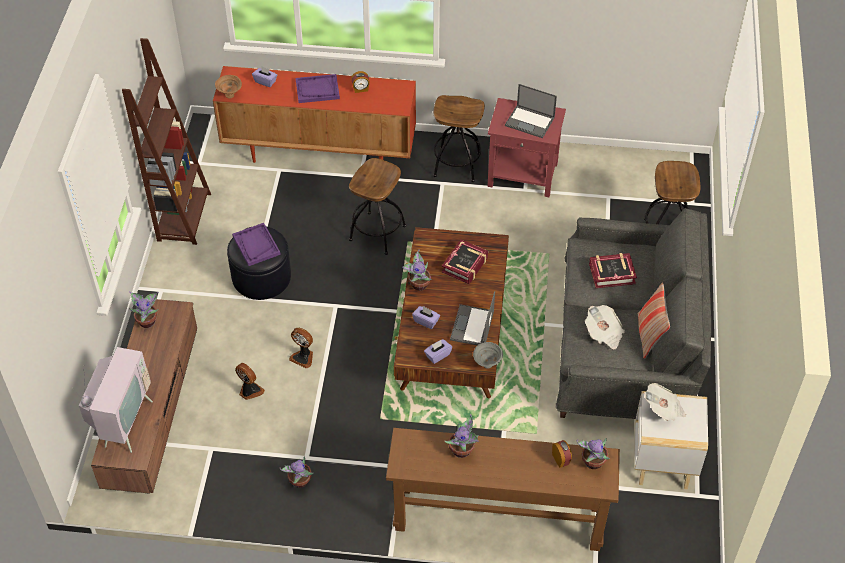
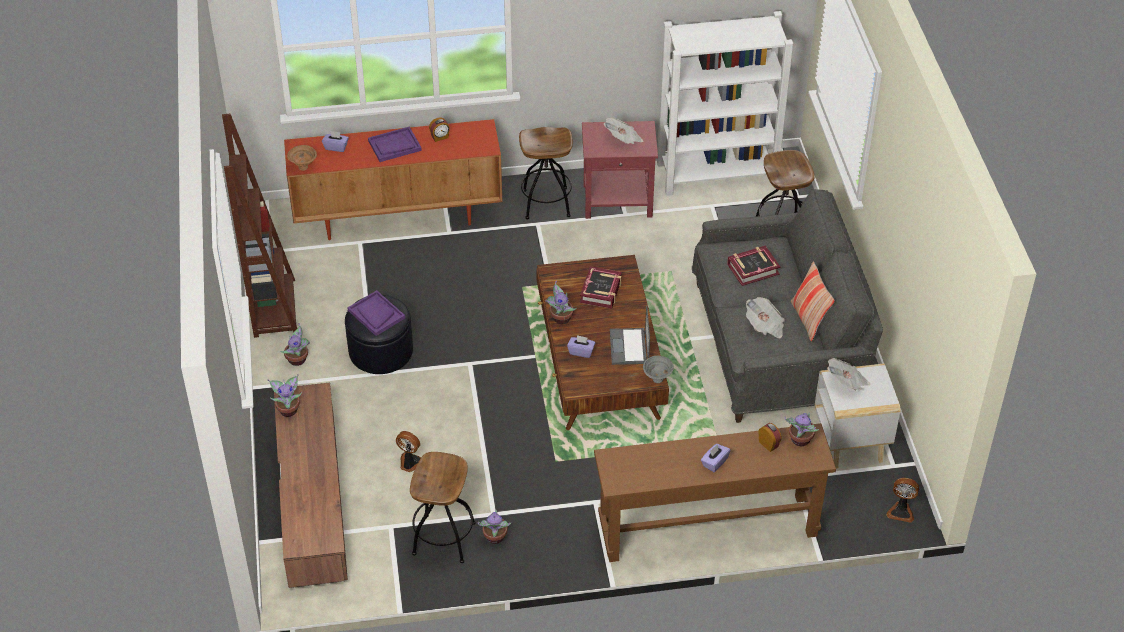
camera: 15 degrees left, 5 degrees down
television [72,347,153,453] -> none
fan [289,328,313,369] -> fan moved to [886,478,919,523]
brown stool [349,158,406,255] -> brown stool moved to [410,452,476,563]
purple tissue box [424,339,452,364] -> purple tissue box moved to [701,444,730,472]
potted plant [445,414,479,458] -> potted plant moved to [280,323,310,366]
laptop [505,84,557,138] -> newspaper [603,117,644,144]
none -> white bookcase [657,11,793,196]

